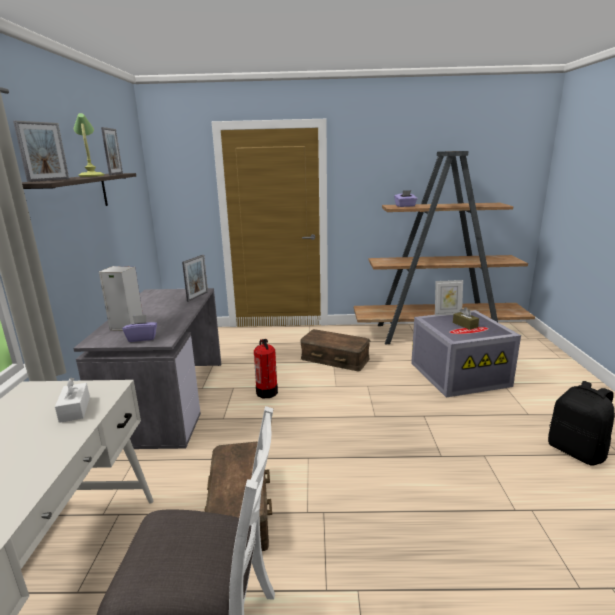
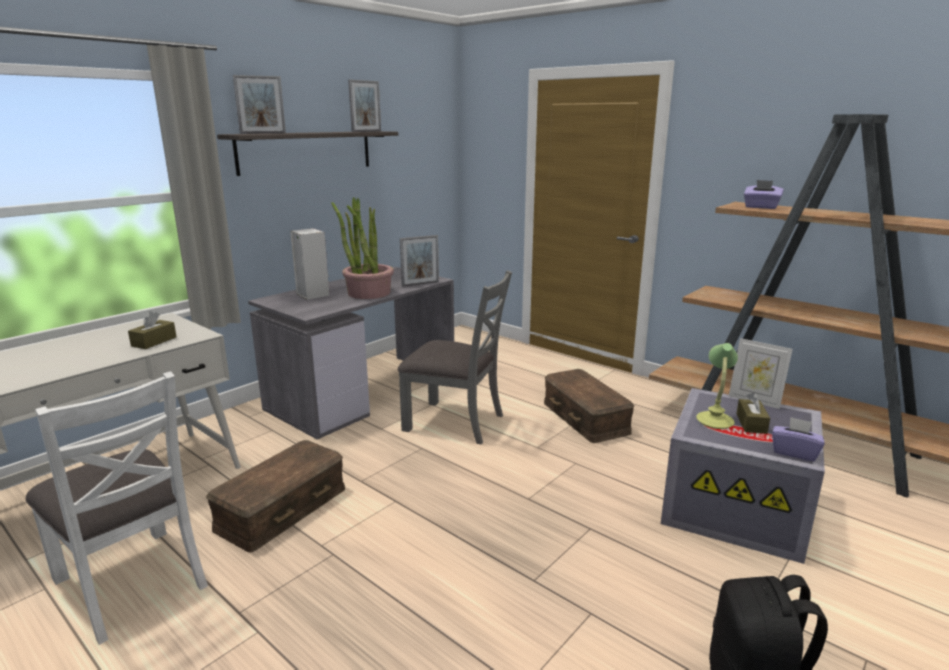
camera: 40 degrees right, 0 degrees up
white tissue box [55,378,90,423] -> brown tissue box [128,311,177,349]
table lamp [74,113,105,177] -> table lamp moved to [696,343,738,429]
purple tissue box [122,315,157,342] -> purple tissue box moved to [772,417,824,461]
fire extinguisher [254,339,278,398] -> grey chair [398,270,512,445]
none -> potted plant [331,197,394,299]

